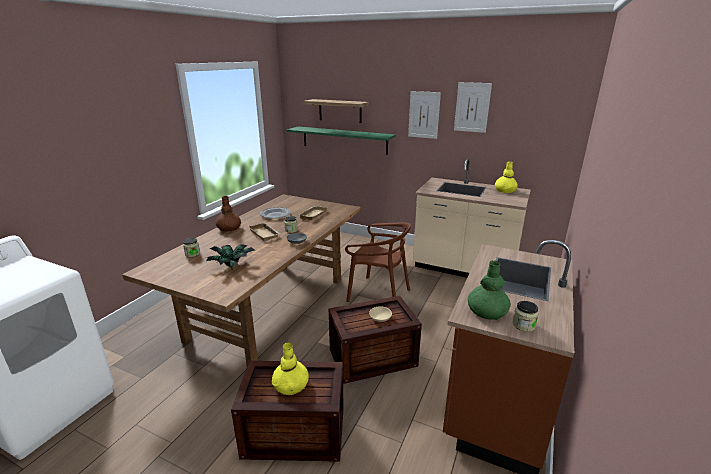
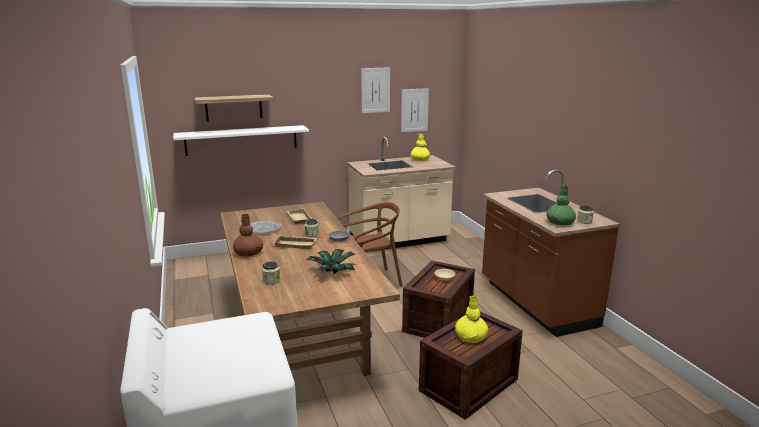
camera: 45 degrees left, 5 degrees down
green shelf [286,126,396,155] -> white shelf [173,125,309,156]
picture [408,91,441,139] -> picture moved to [401,88,429,132]

